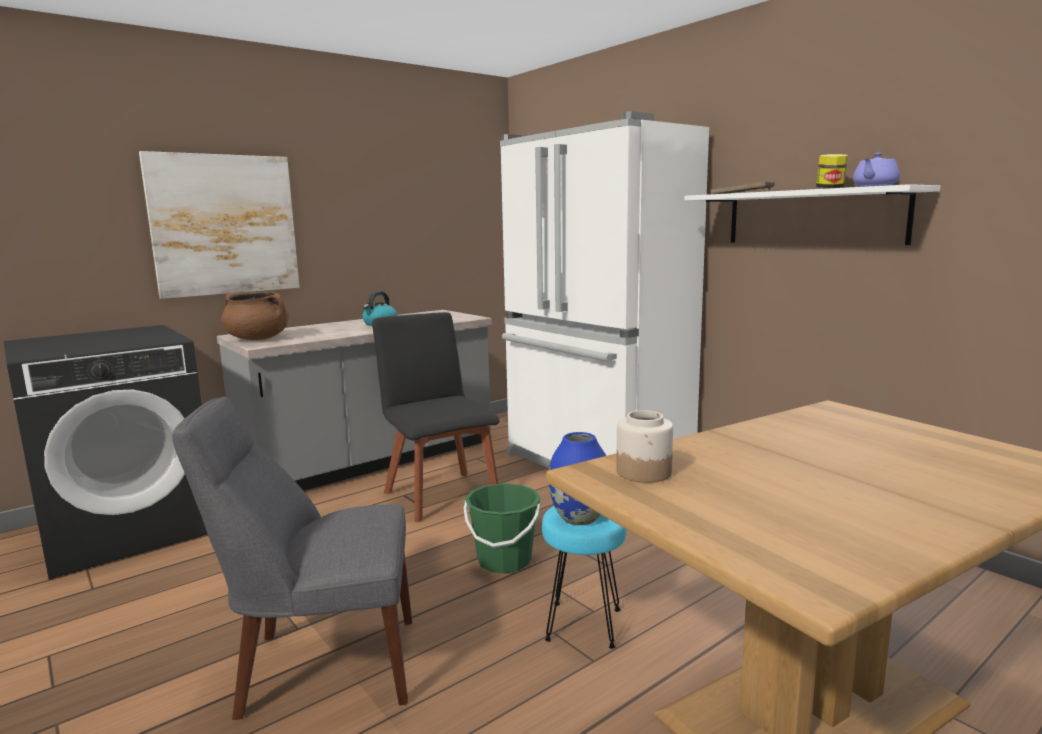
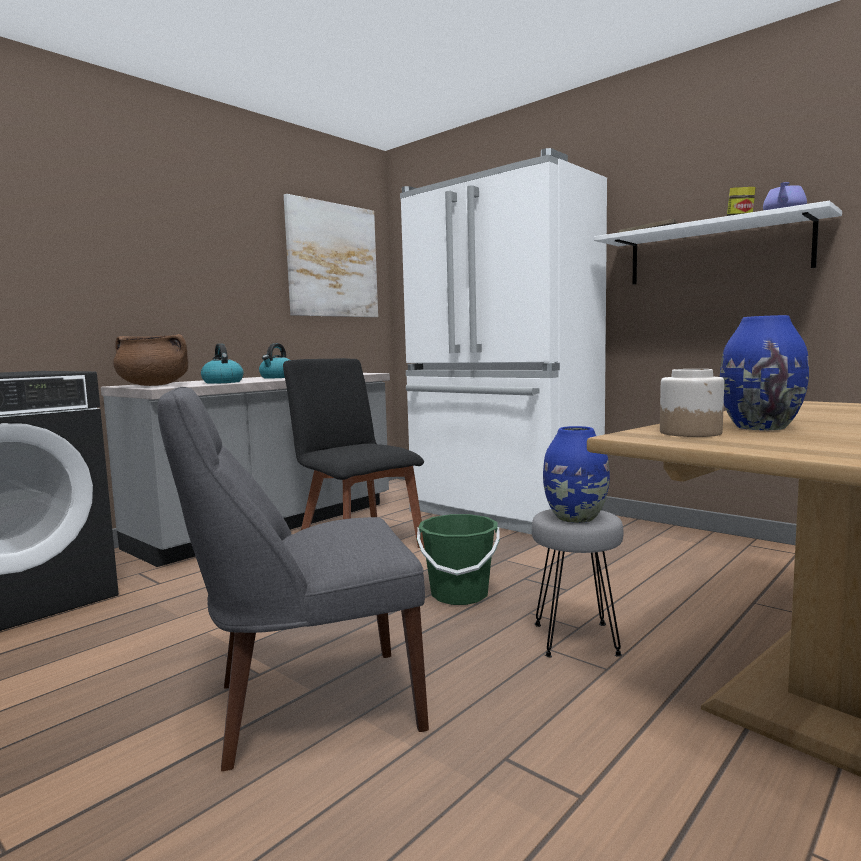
camera: 10 degrees left, 5 degrees down
picture [139,151,300,299] -> picture moved to [284,194,378,317]
turquoise stool [542,506,626,649] -> grey stool [532,509,624,657]
none -> kettle [201,344,244,384]
none -> blue vase [720,315,809,430]

